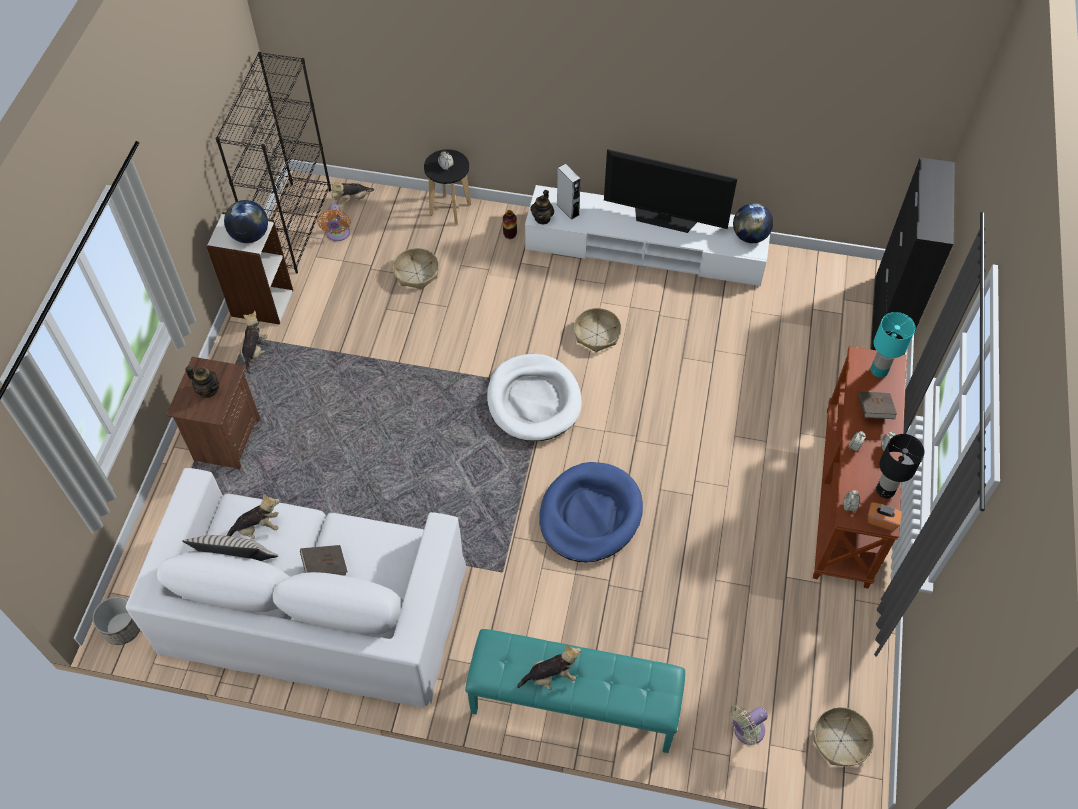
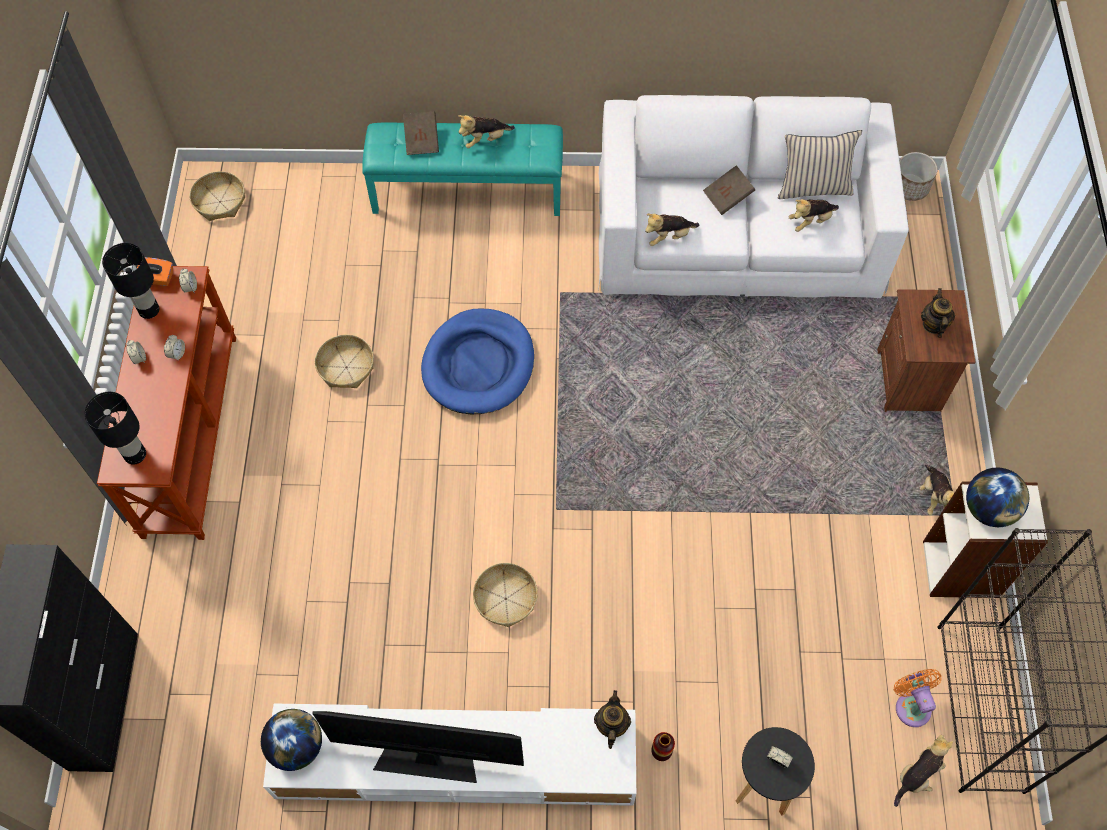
camera: 170 degrees right, 5 degrees up
teapot [185,366,219,398] -> teapot turned 75 degrees clockwise [921,288,955,338]
basket [393,248,439,290] -> basket moved to [315,334,374,388]
white dog bed [487,354,582,441] -> none
grey speaker [556,164,581,220] -> none
beige fan [728,705,768,745] -> none
brown book [858,391,897,419] -> brown book moved to [403,112,439,155]
turquoise table lamp [870,312,915,378] -> black table lamp [84,392,146,465]
none -> plush toy [645,213,699,246]

